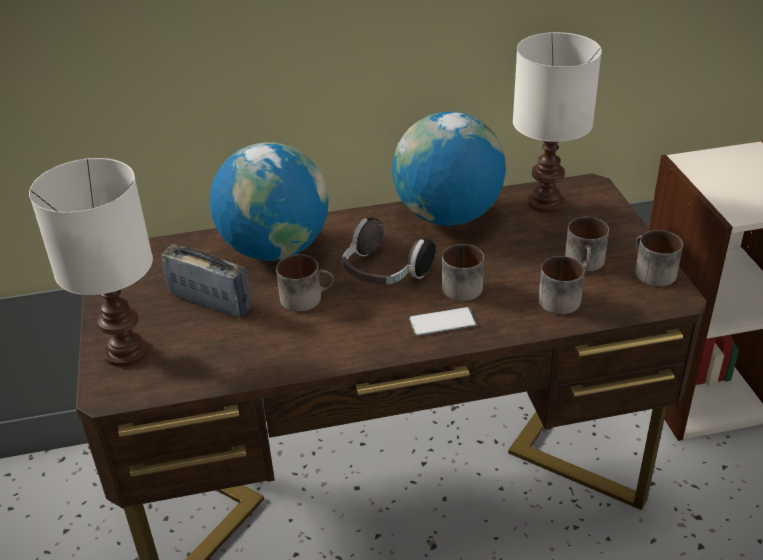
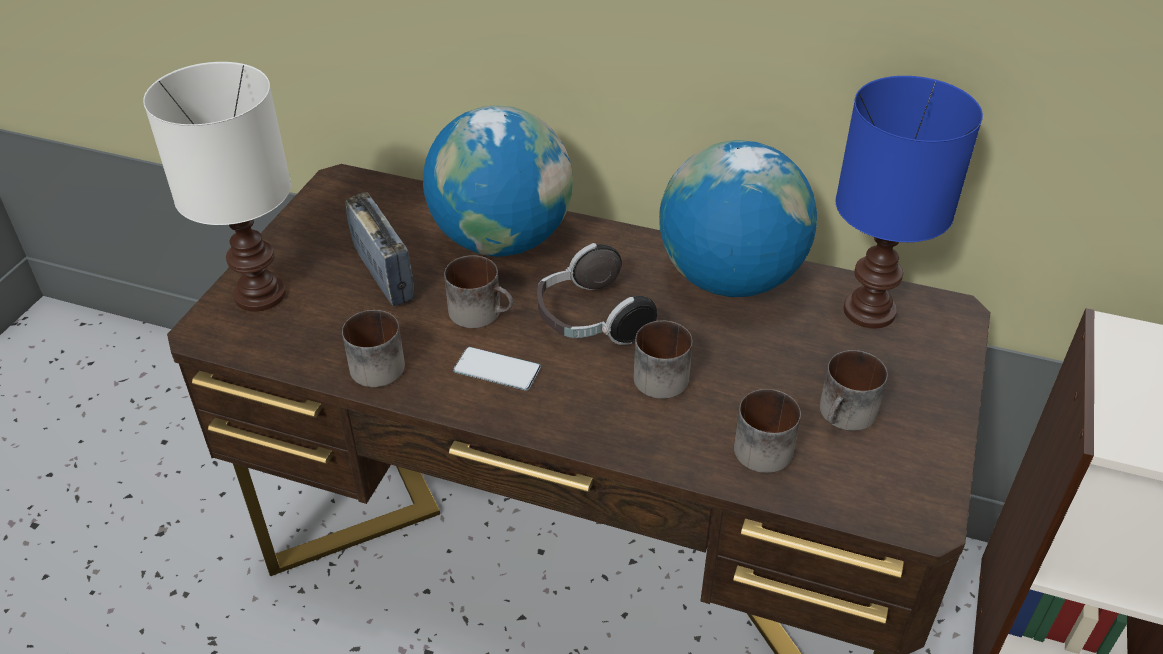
camera: 30 degrees right, 5 degrees up
phone [409,307,477,336] -> phone moved to [453,347,541,390]
white table lamp [513,32,602,213] -> blue table lamp [835,76,983,328]
mug [635,230,683,286] -> mug moved to [342,310,405,387]

